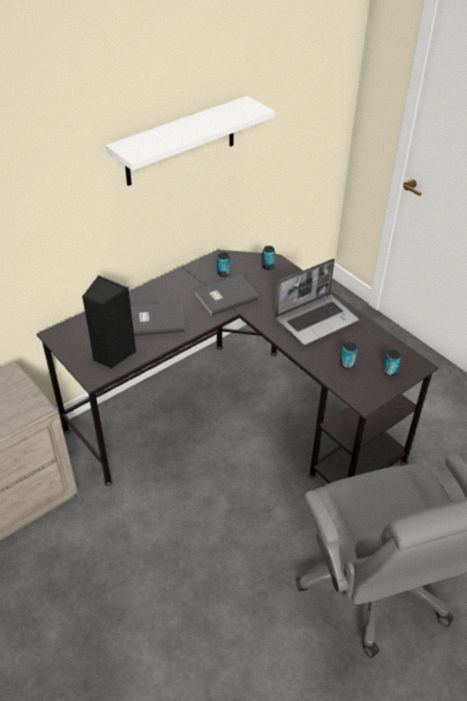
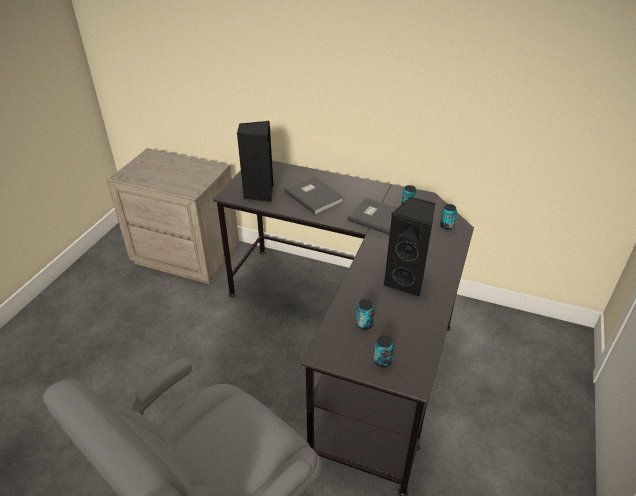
camera: 60 degrees right, 5 degrees down
white shelf [106,96,275,186] -> none
laptop [275,259,359,345] -> black speaker [383,197,436,297]

